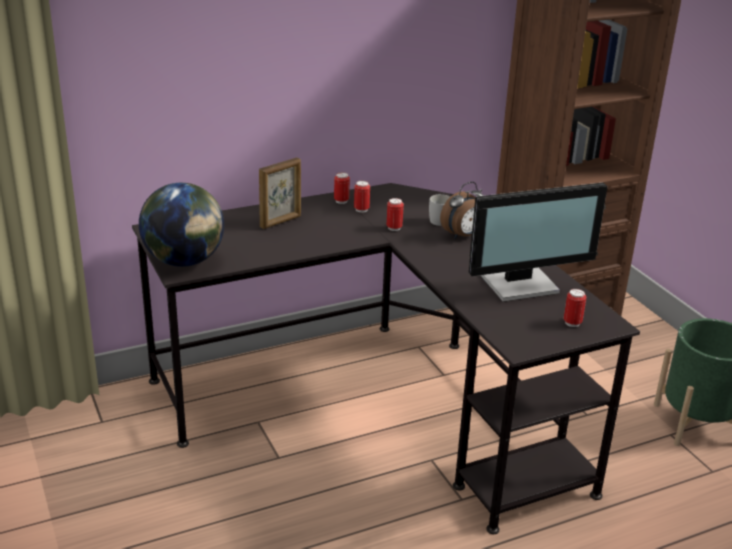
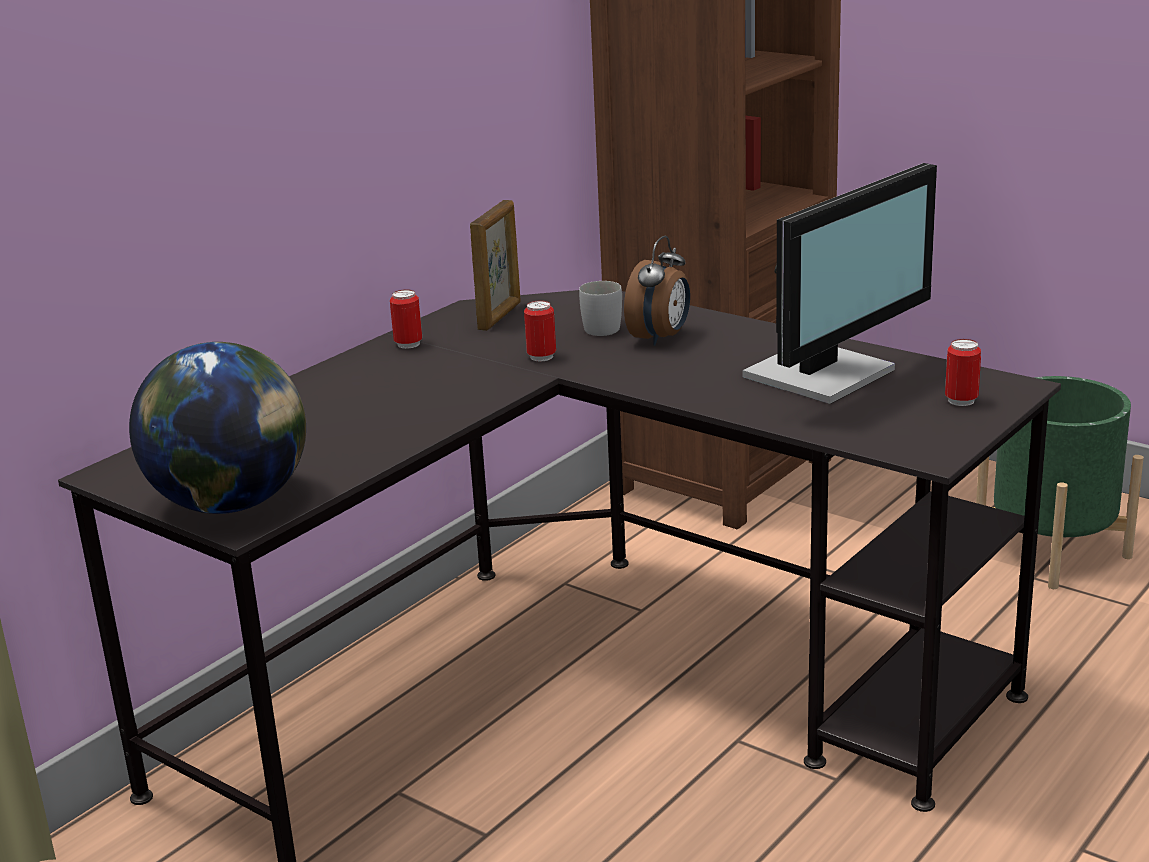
camera: 25 degrees left, 5 degrees down
picture frame [259,157,301,229] -> picture frame moved to [470,200,521,331]
can [354,181,370,212] -> none

